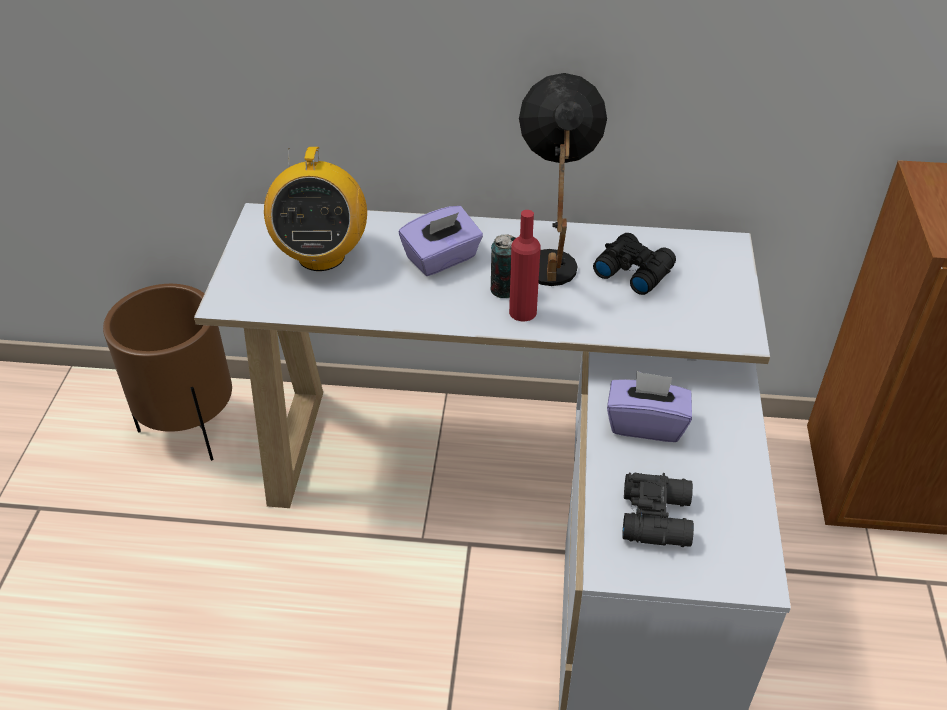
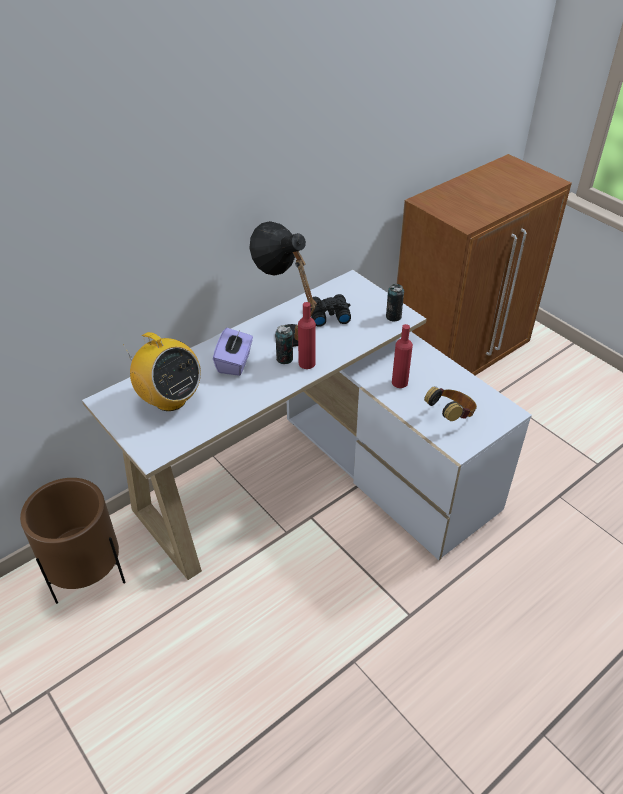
camera: 45 degrees left, 0 degrees up
purple tissue box [607,371,692,442] -> red bottle [392,324,413,388]
black binoculars [622,473,694,547] -> headphones [424,386,477,421]
none -> can [386,284,404,322]

